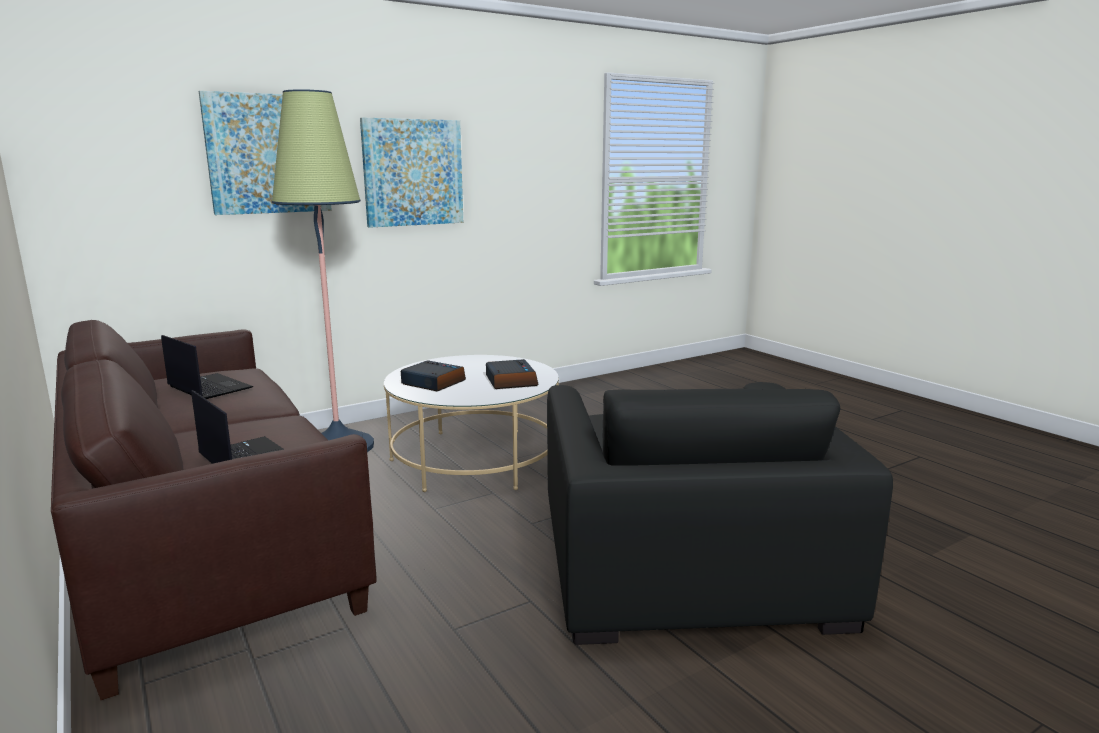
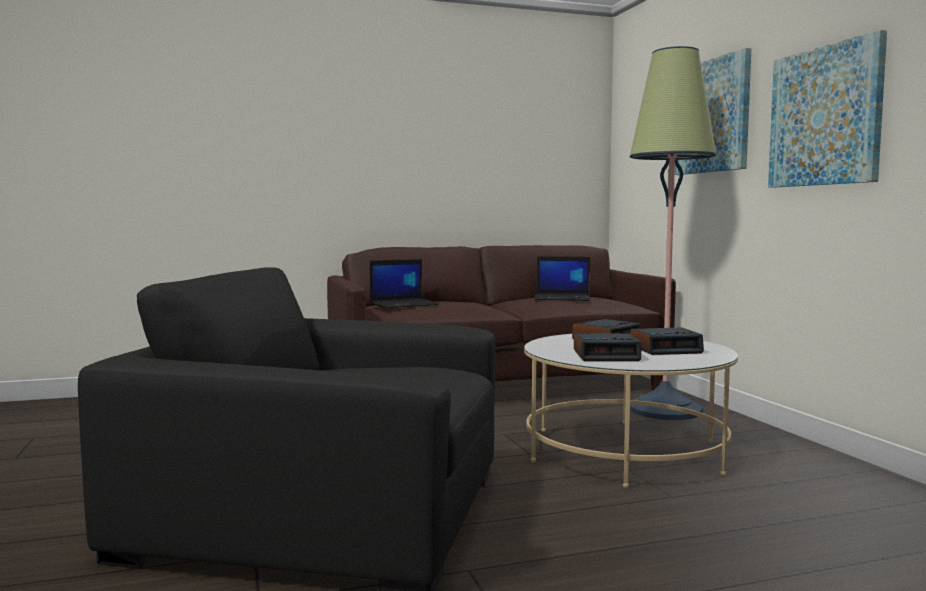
camera: 105 degrees right, 10 degrees down
laptop [161,335,253,399] -> laptop turned 45 degrees clockwise [534,256,590,301]
none -> alarm clock [630,328,704,355]

